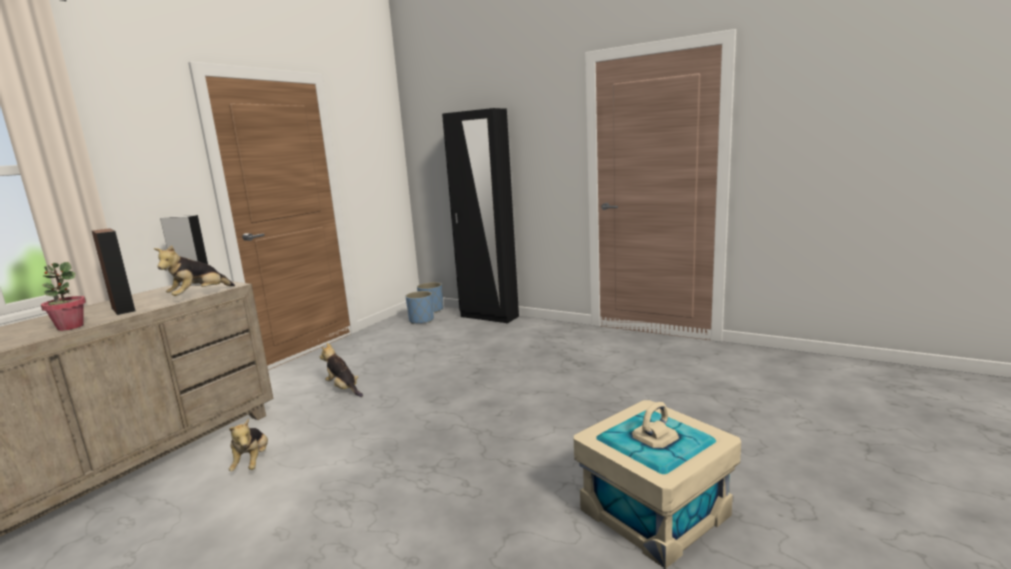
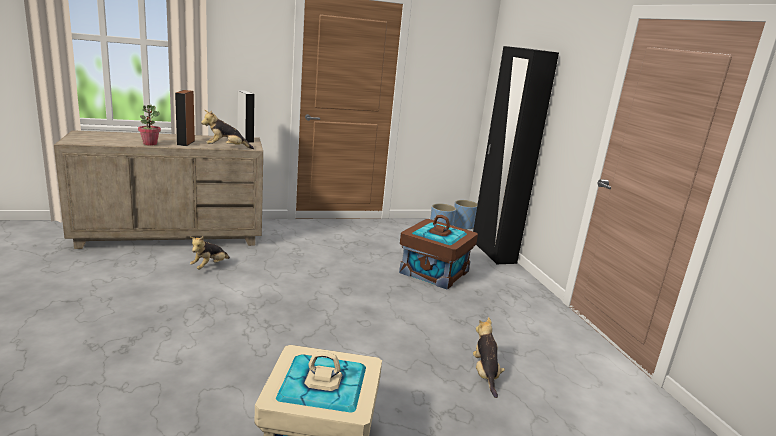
camera: 40 degrees right, 5 degrees up
plush toy [320,343,363,397] -> plush toy moved to [473,317,505,398]
none -> brown storage box [399,215,478,290]

